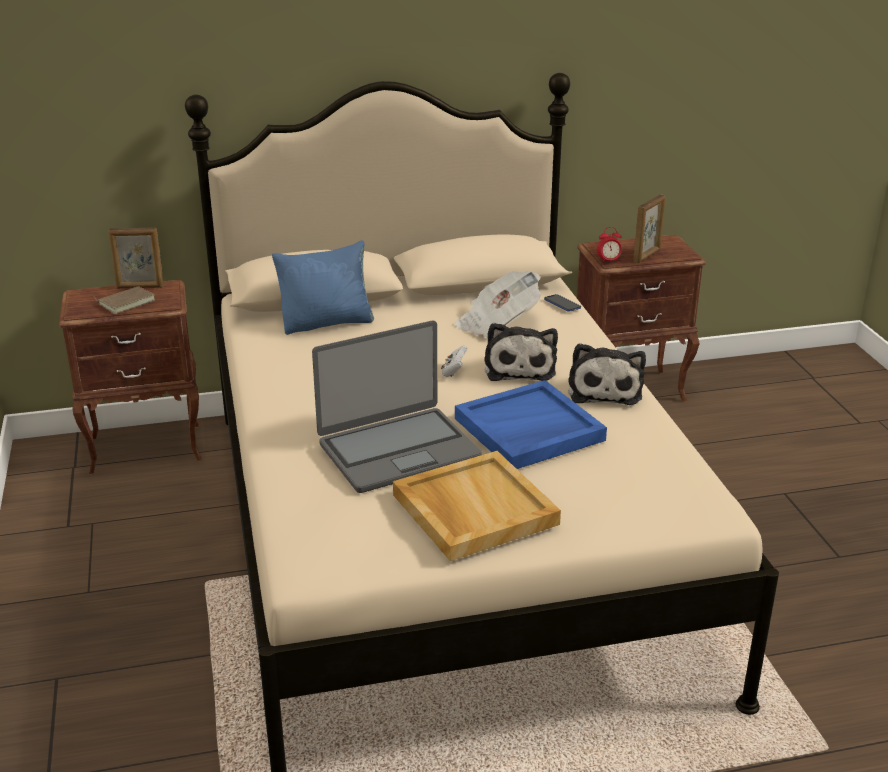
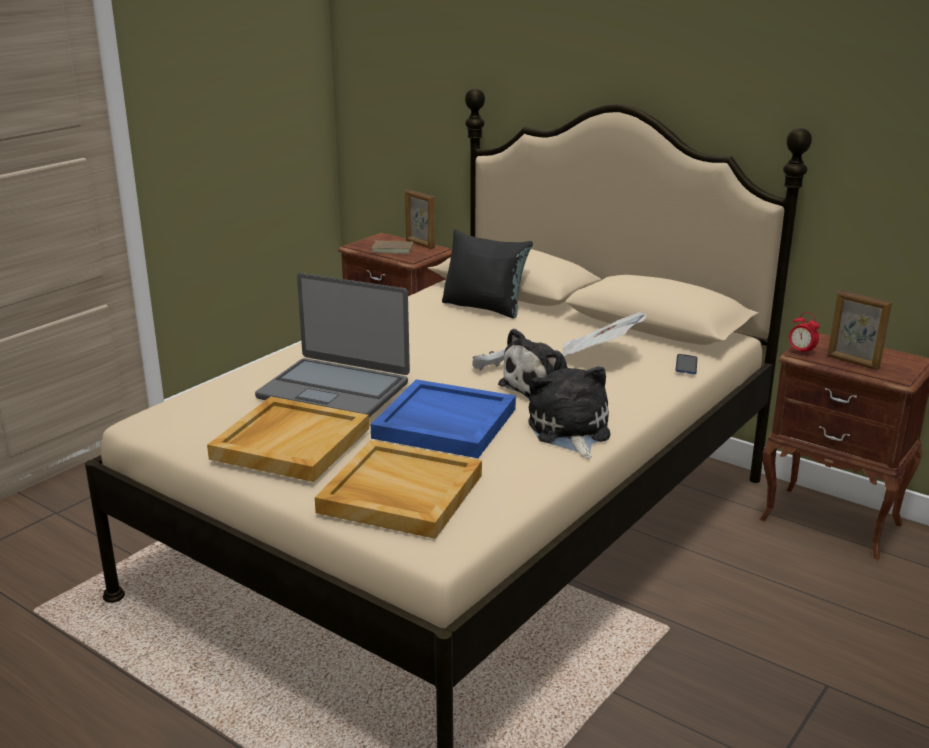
camera: 50 degrees right, 5 degrees down
blue pillow [272,240,374,335] -> black pillow [442,229,533,319]
plush toy [568,343,646,405] -> plush toy turned 120 degrees clockwise [528,366,610,459]
picture frame [633,194,665,263] -> picture frame turned 45 degrees clockwise [827,290,892,370]
none -> beige tray [315,440,482,539]

